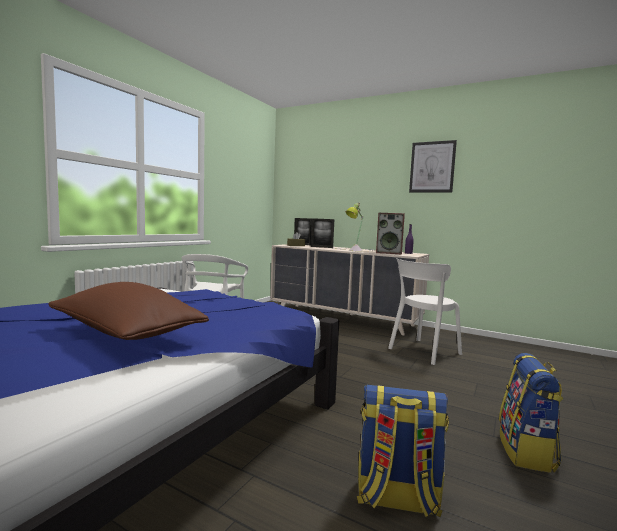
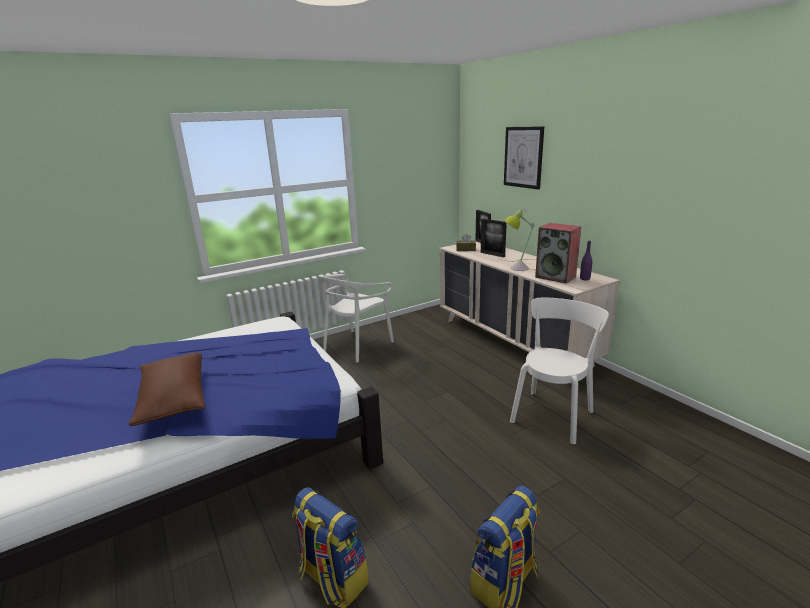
camera: 30 degrees right, 15 degrees up
white chair [388,258,462,365] -> white chair turned 135 degrees clockwise [510,298,609,444]
picture [409,140,457,193] -> picture moved to [504,126,544,190]

